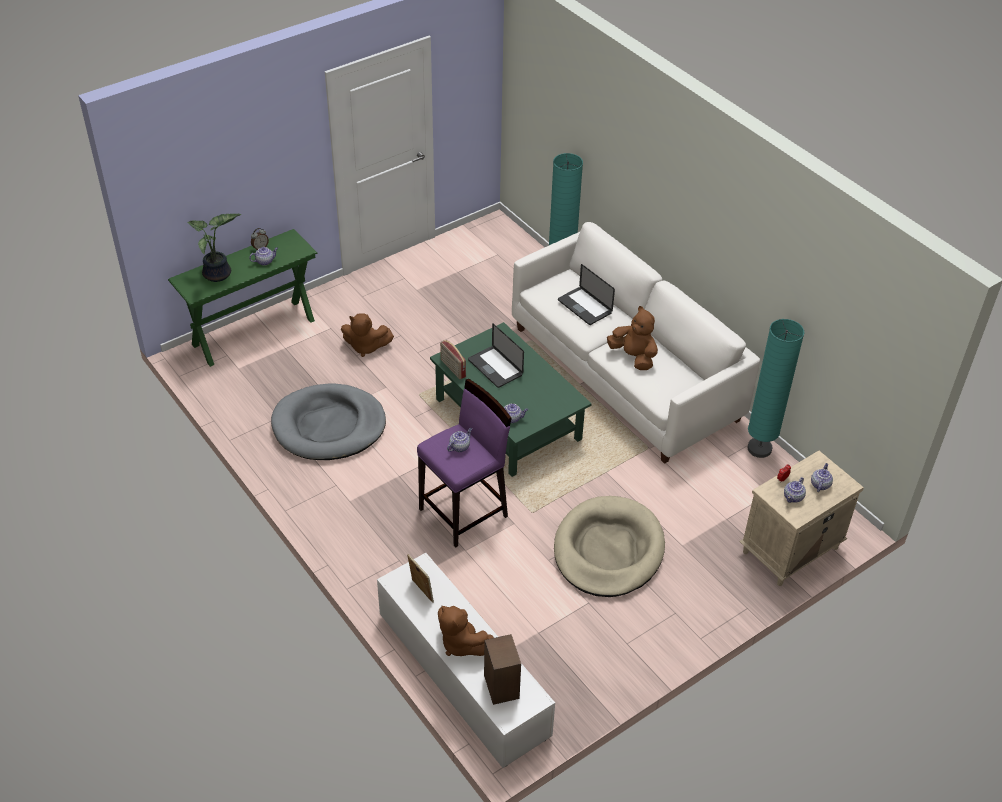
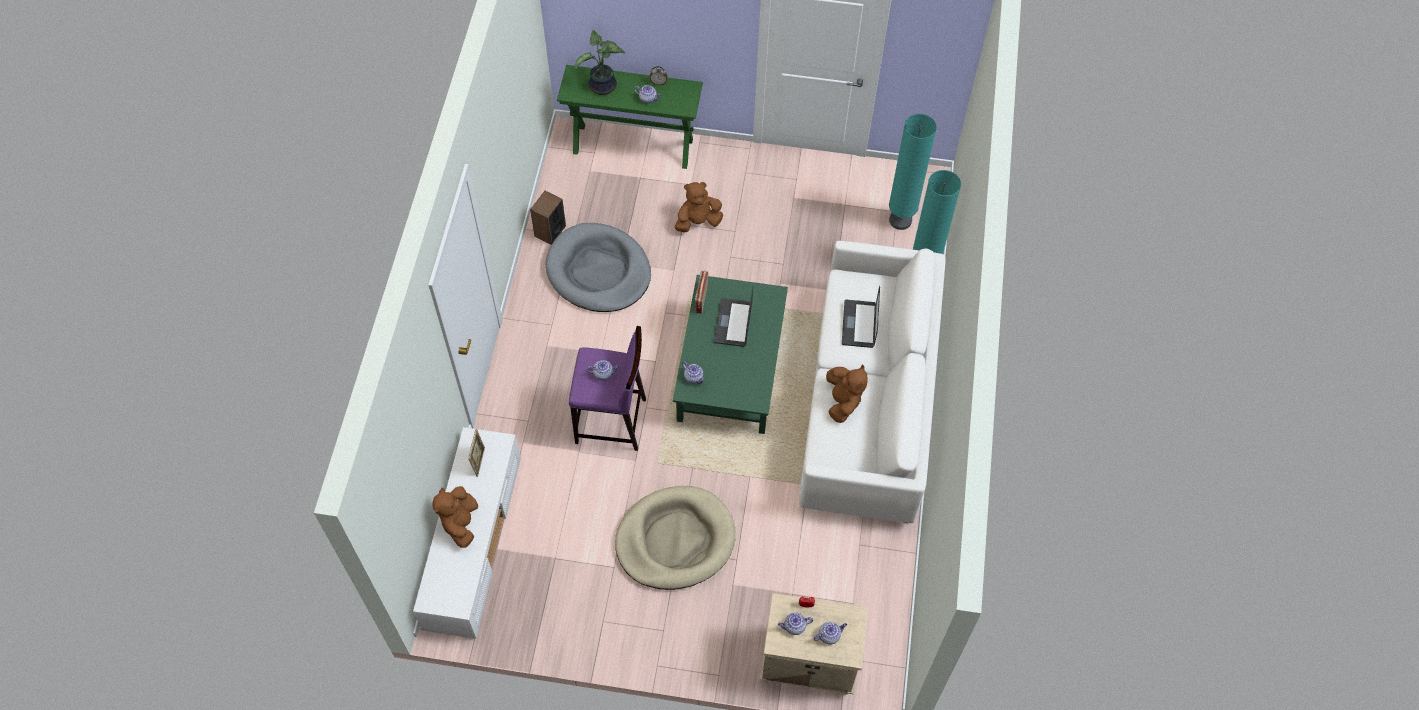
camera: 45 degrees right, 15 degrees up
brown plush toy [341,313,394,357] -> brown plush toy turned 105 degrees clockwise [675,182,723,233]
speaker [484,634,521,705] -> speaker moved to [530,191,566,245]
turquoise floor lamp [747,319,805,458] -> turquoise floor lamp moved to [889,114,937,230]

